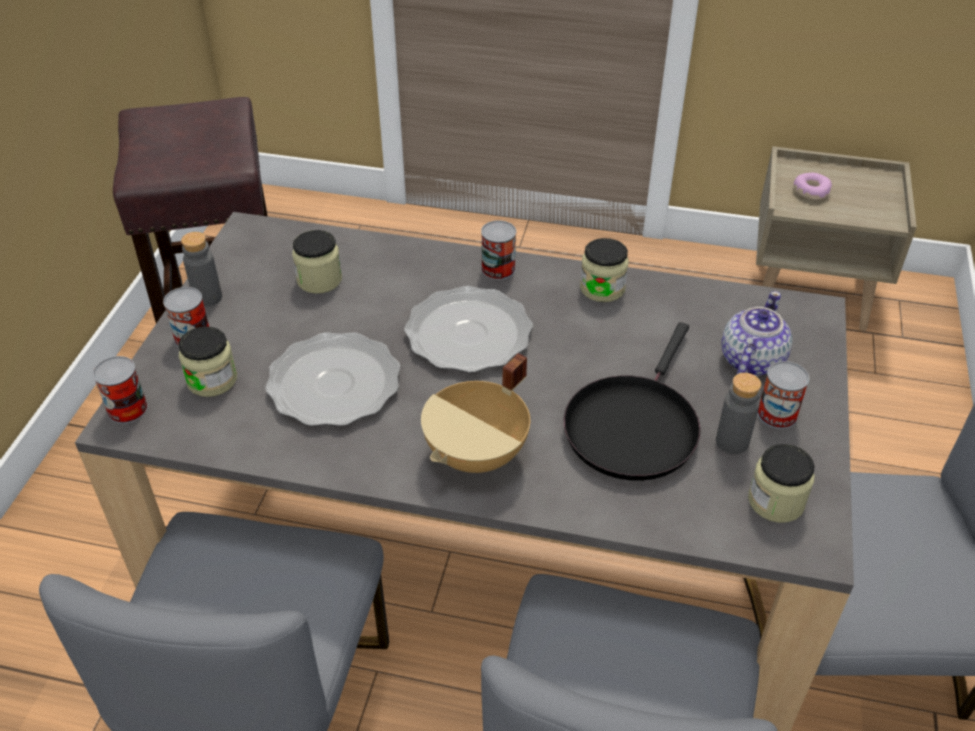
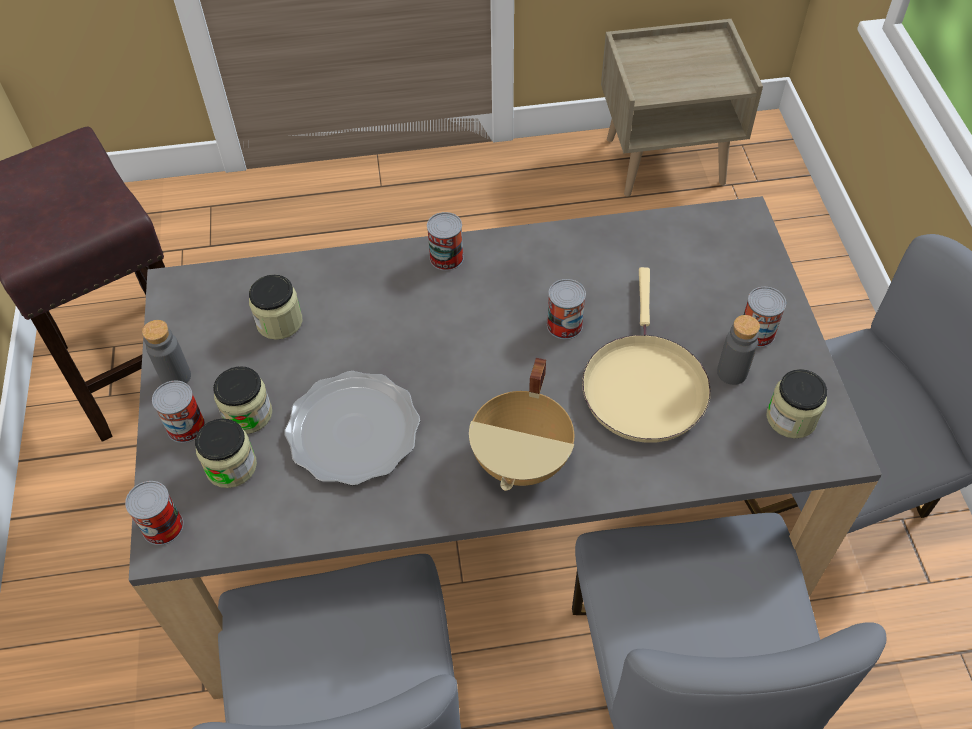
camera: 20 degrees left, 10 degrees up
plate [404,286,533,373] -> none
black frying pan [563,322,701,481] -> beige frying pan [582,267,711,443]
jar [580,238,629,302] -> jar moved to [213,366,272,434]
teapot [721,291,793,376] -> none
donut [794,173,832,200] -> none
none -> can [547,279,586,339]

